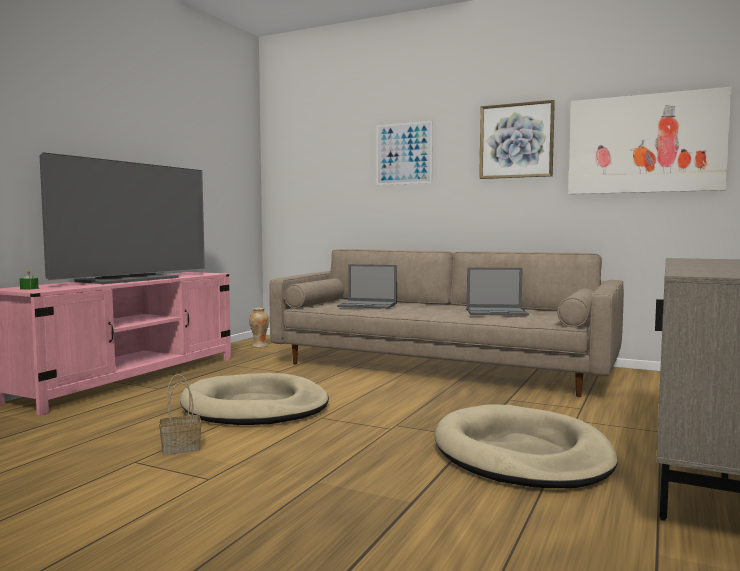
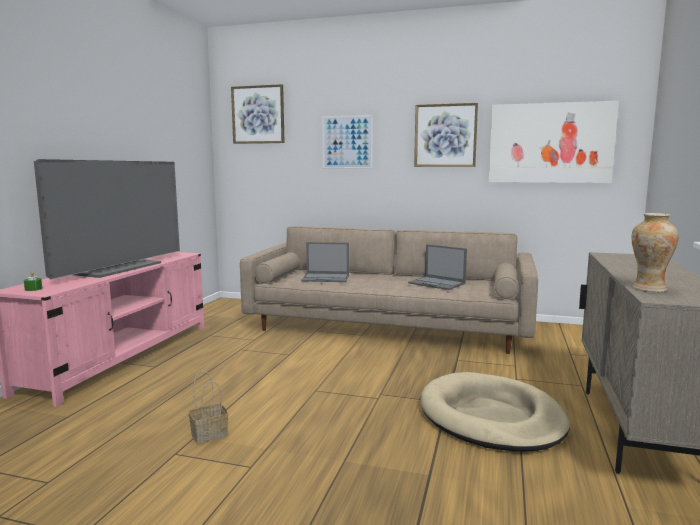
camera: 10 degrees left, 5 degrees up
beige dog bed [180,373,329,425] -> none
vase [249,308,269,347] -> vase moved to [632,213,679,292]
laptop [467,267,529,315] -> laptop turned 45 degrees clockwise [408,244,467,290]
none -> picture [231,84,284,144]

